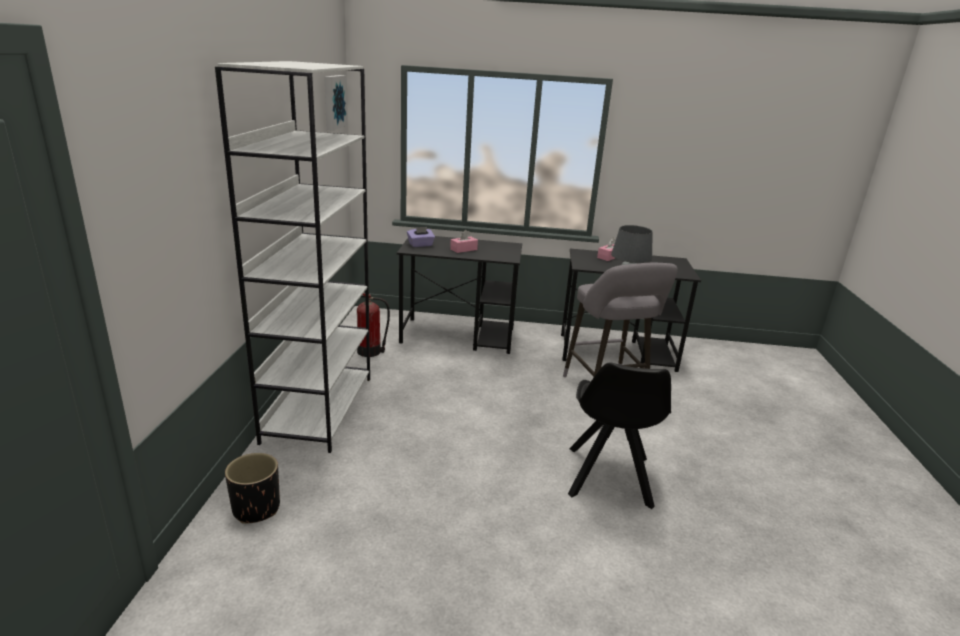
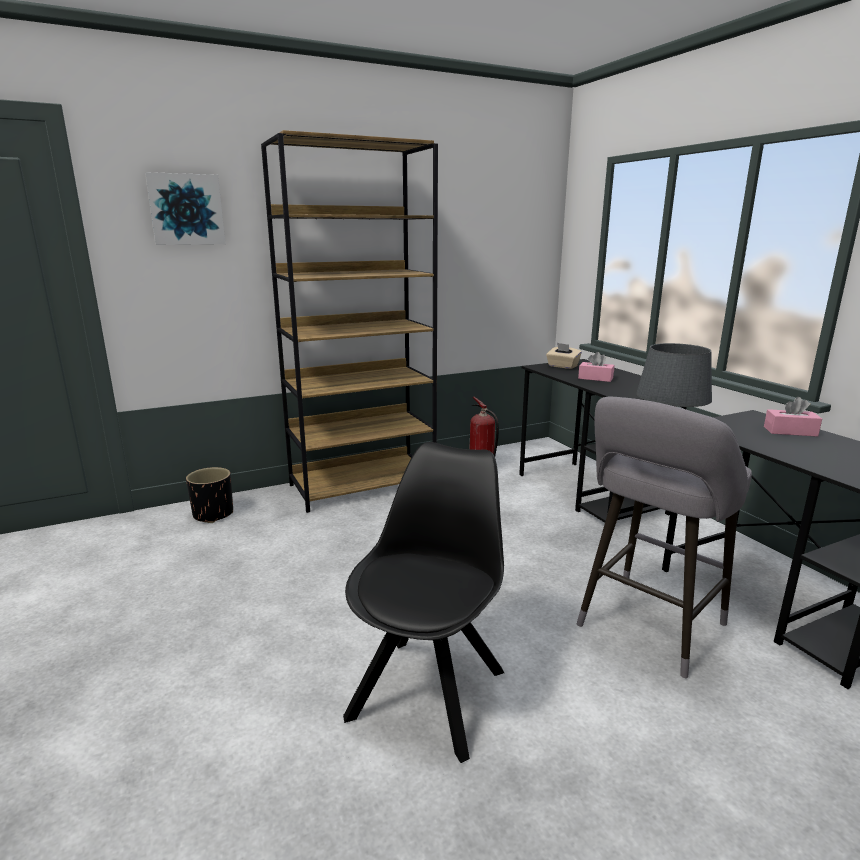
camera: 60 degrees right, 5 degrees down
white bookcase [215,61,370,453] -> brown bookcase [261,130,438,513]
picture [324,75,348,131] -> picture moved to [145,172,225,245]
purple tissue box [407,227,435,247] -> beige tissue box [546,343,582,369]
black chair [568,362,671,509] -> black chair turned 135 degrees clockwise [343,442,504,763]

